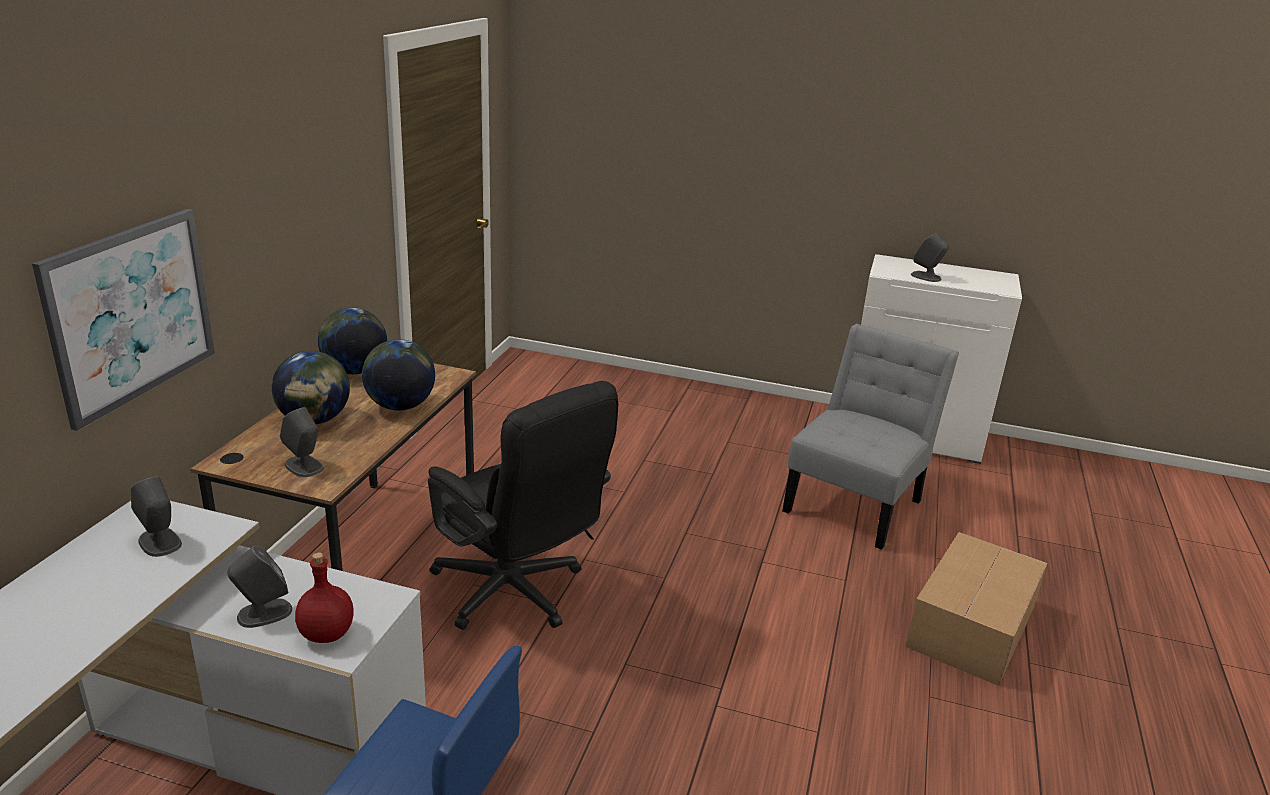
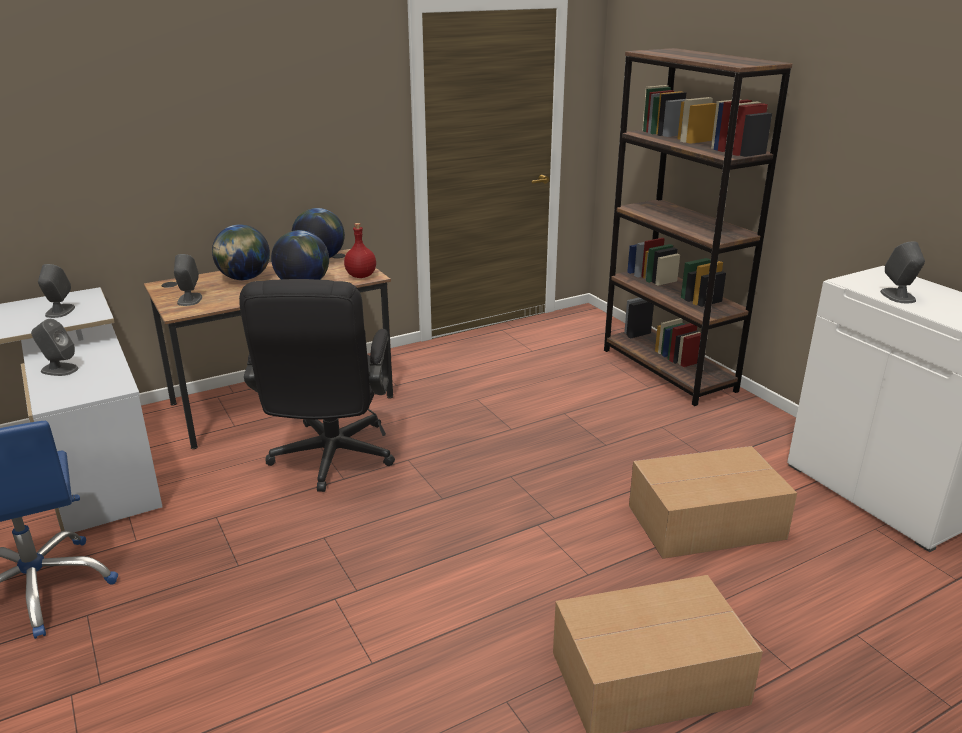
camera: 45 degrees right, 0 degrees up
picture [32,209,215,431] -> none
red bottle [295,552,354,643] -> red bottle moved to [344,223,376,278]
grey chair [782,324,959,550] -> cardboard box [629,446,797,559]
none -> brown bookcase [604,48,793,406]

